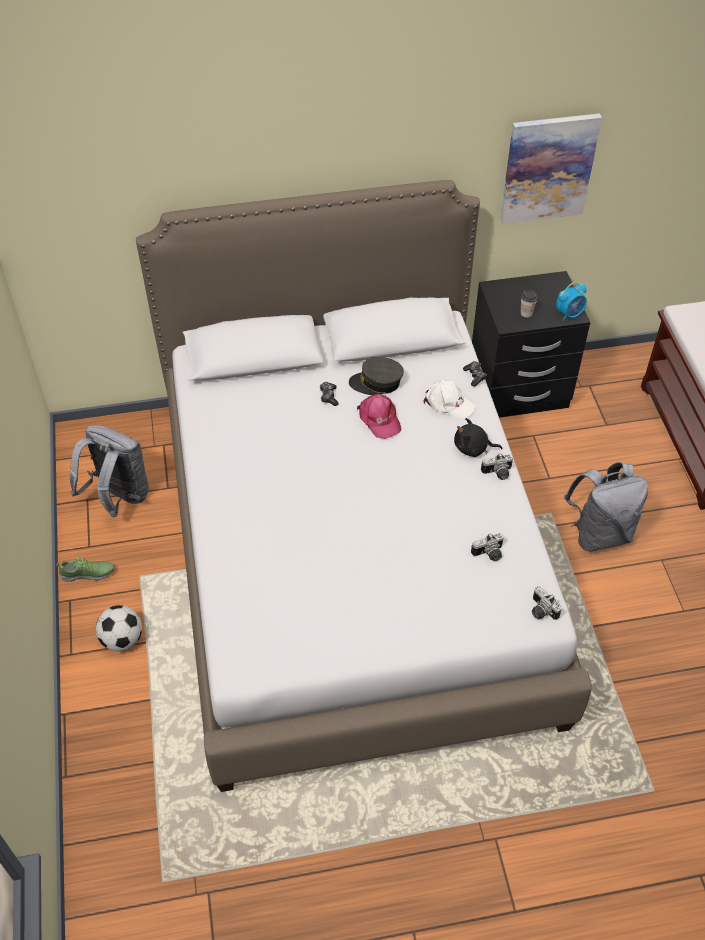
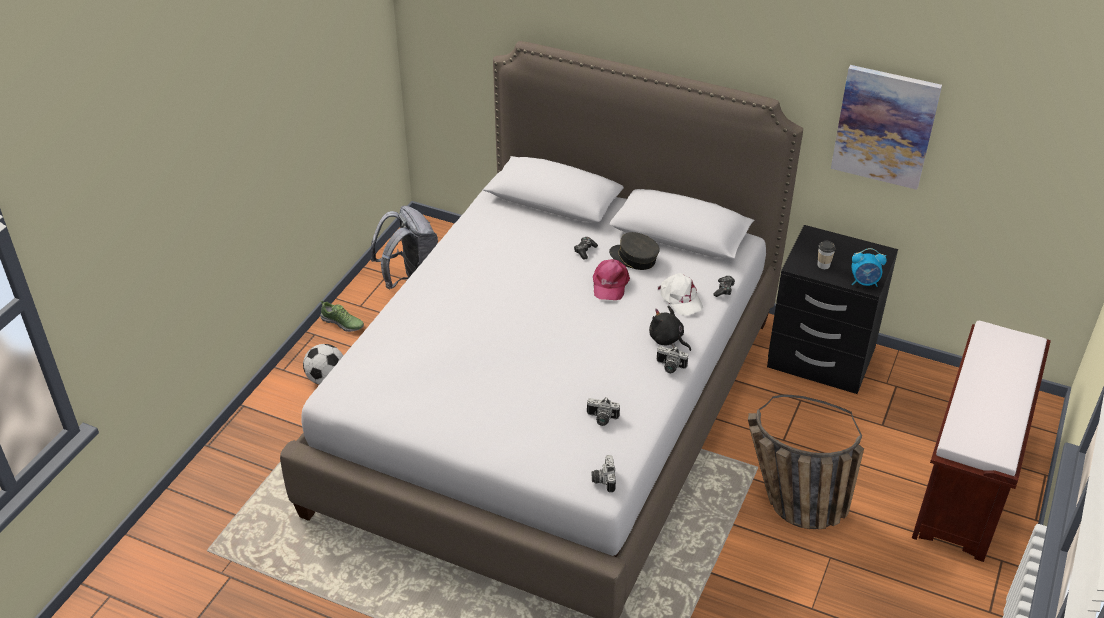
camera: 35 degrees right, 10 degrees down
grey backpack [564,462,648,552] -> basket [748,394,864,530]

